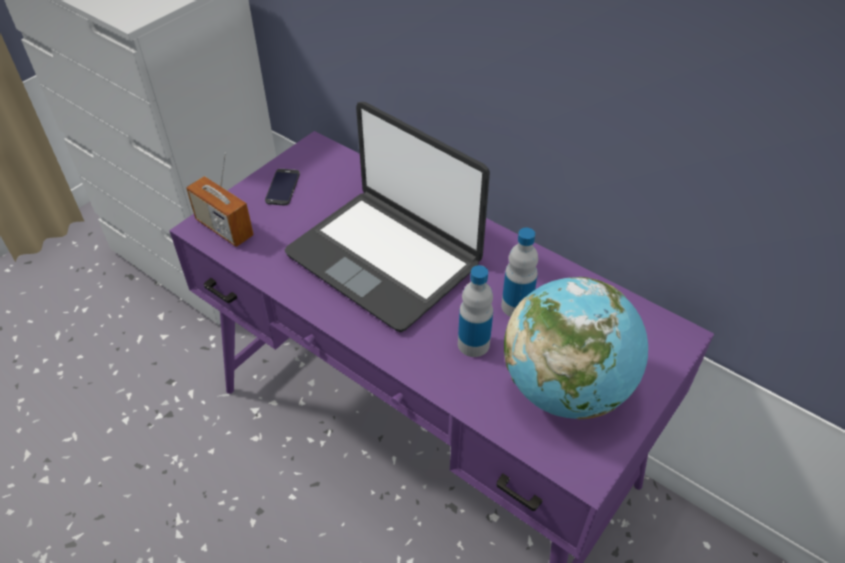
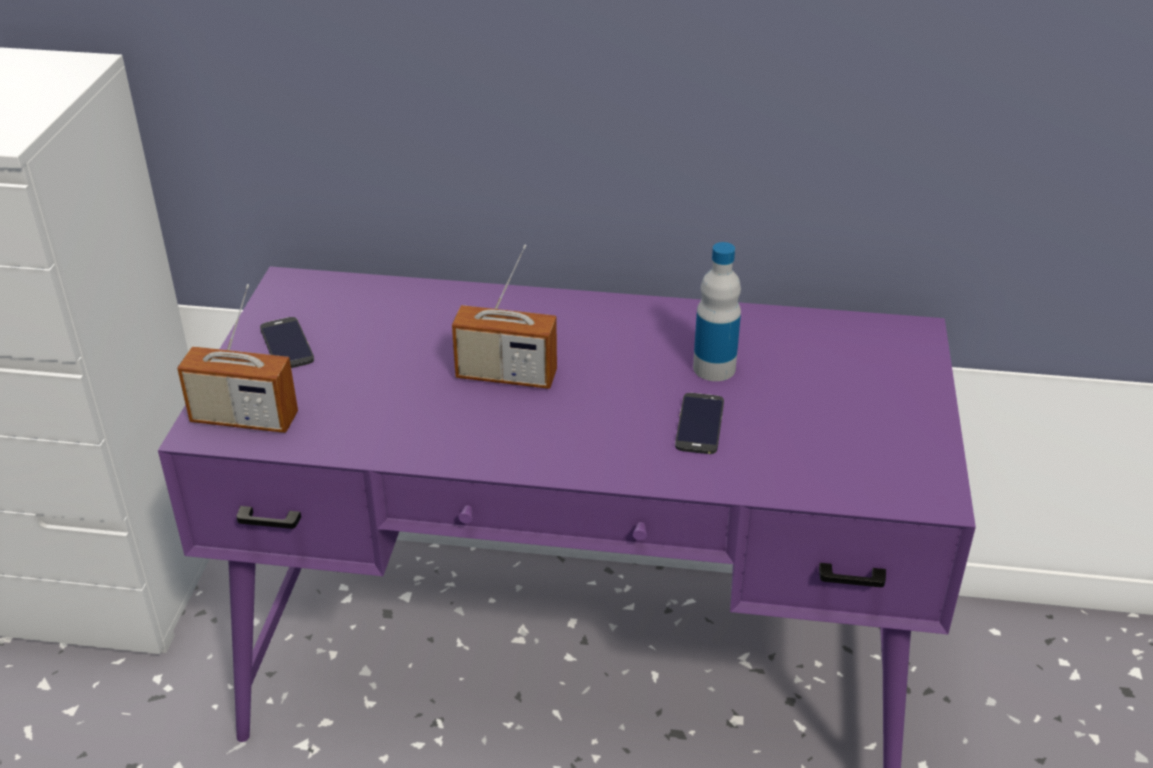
camera: 30 degrees left, 10 degrees down
laptop [284,102,490,332] -> radio [452,245,557,389]
bottle [458,265,493,357] -> phone [675,393,724,454]
globe [504,277,648,420] -> none

